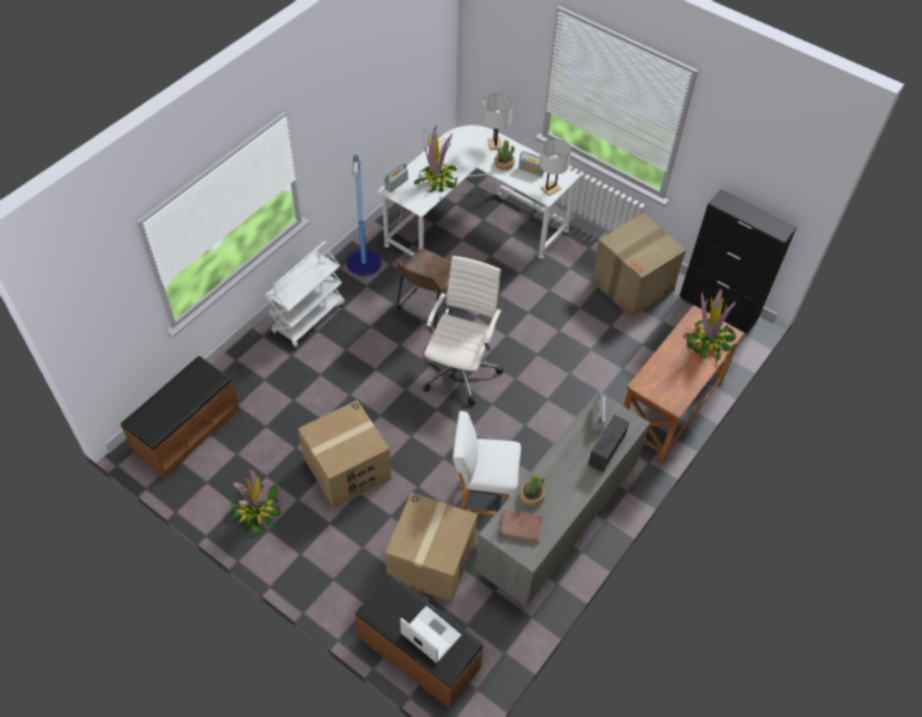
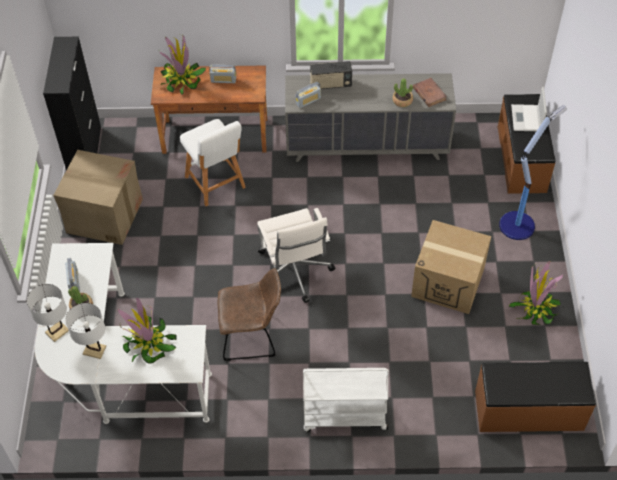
camera: 125 degrees left, 0 degrees up
floor lamp [347,154,382,276] -> floor lamp moved to [499,105,567,240]
radio [384,163,408,192] -> radio moved to [209,64,236,83]
cardboard box [385,493,477,602] -> none
white office chair [423,256,503,405] -> white office chair turned 90 degrees counterclockwise [257,208,336,303]
white stool [453,411,521,516] -> white stool moved to [180,119,246,206]
white table lamp [539,139,571,196] -> white table lamp moved to [66,303,106,359]

